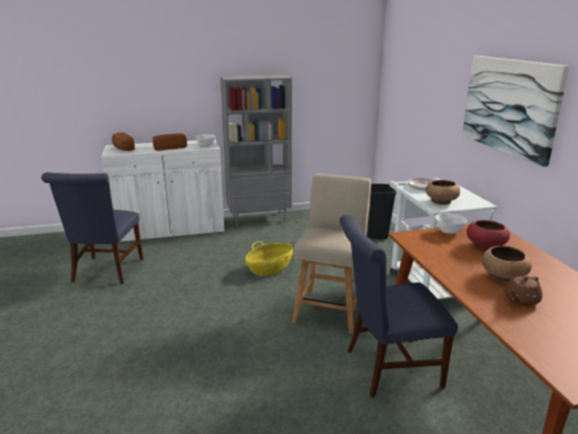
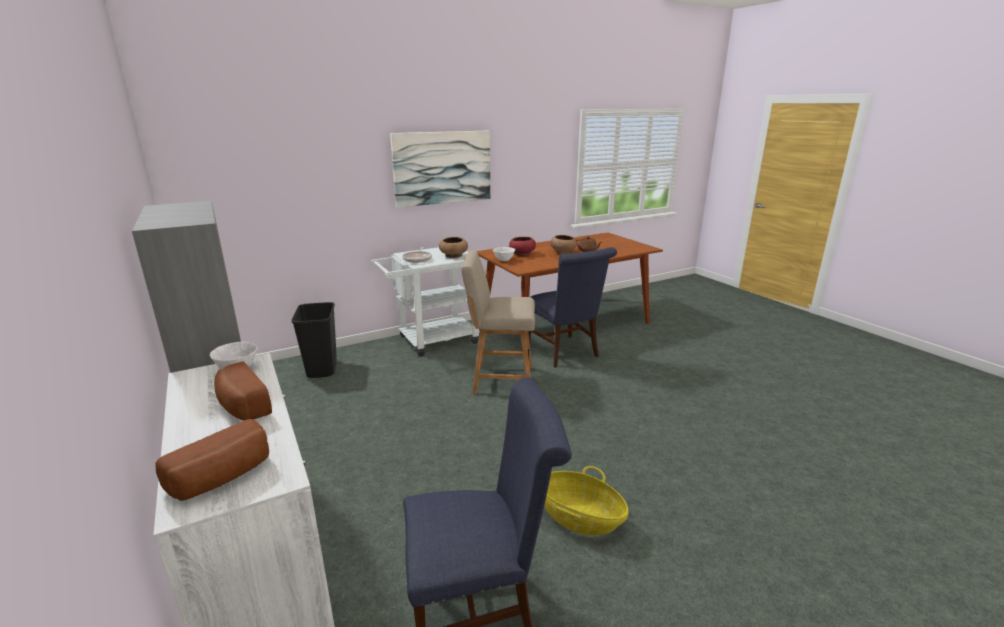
camera: 105 degrees left, 0 degrees up
basket [245,241,293,276] -> basket moved to [544,466,628,536]

